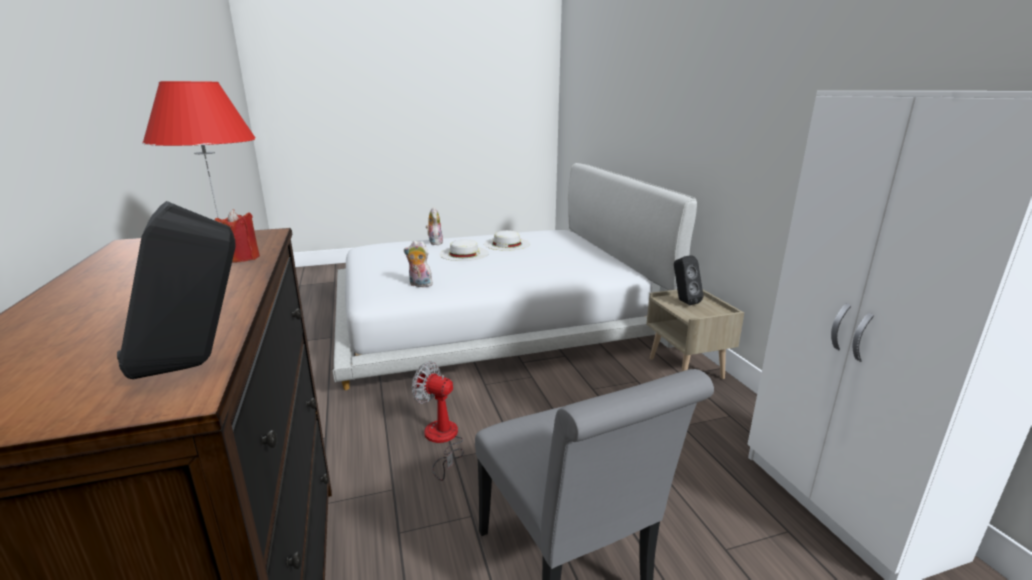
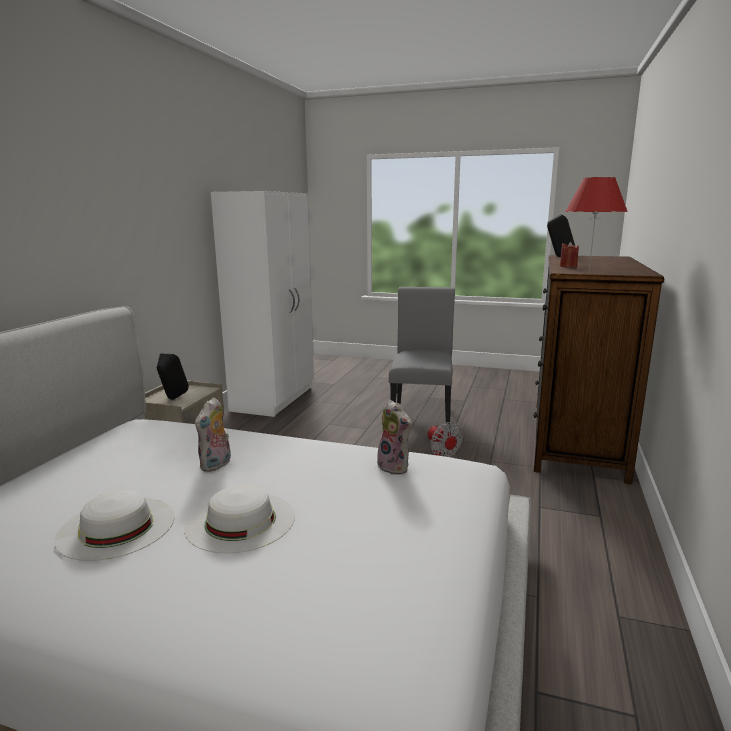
camera: 145 degrees left, 5 degrees down
plush toy [426,207,443,245] -> plush toy moved to [195,397,231,472]

